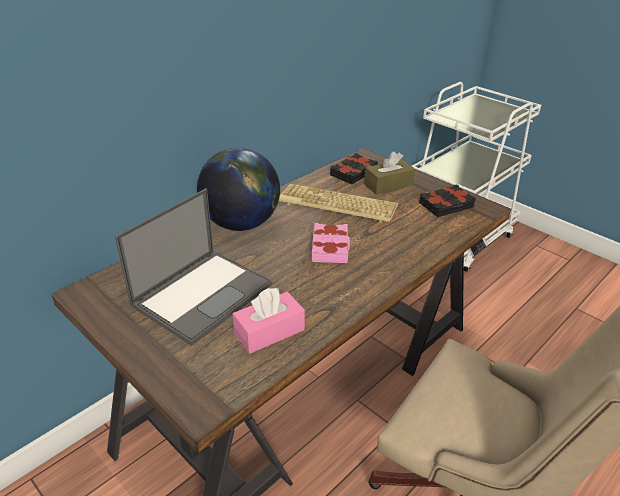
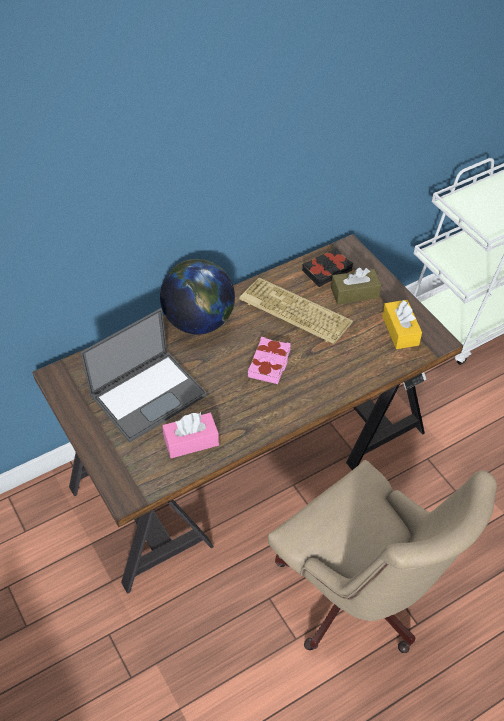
camera: 15 degrees right, 15 degrees up
black book [419,184,476,217] -> yellow tissue box [382,300,422,349]

